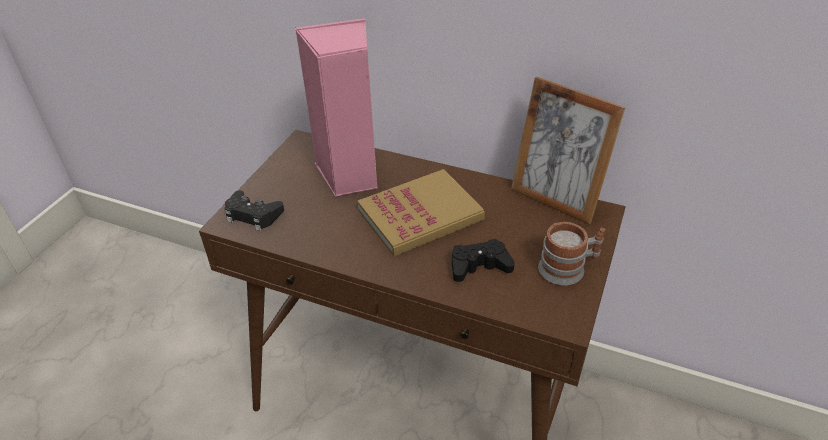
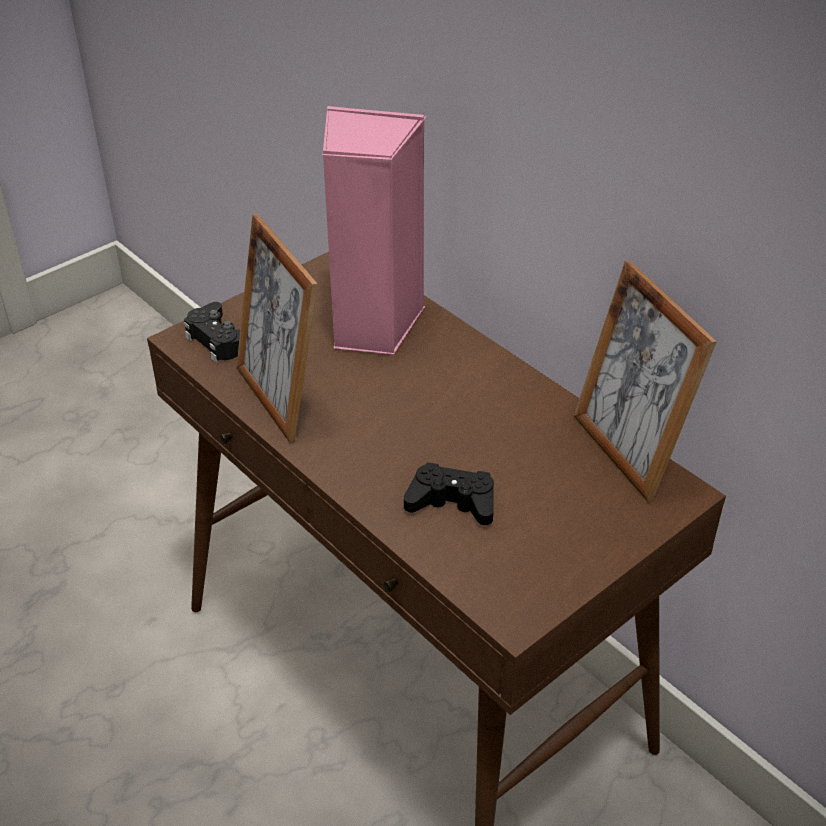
camera: 25 degrees right, 0 degrees up
book [357,169,485,256] -> none
mug [538,222,605,285] -> none
none -> picture frame [236,214,318,443]

